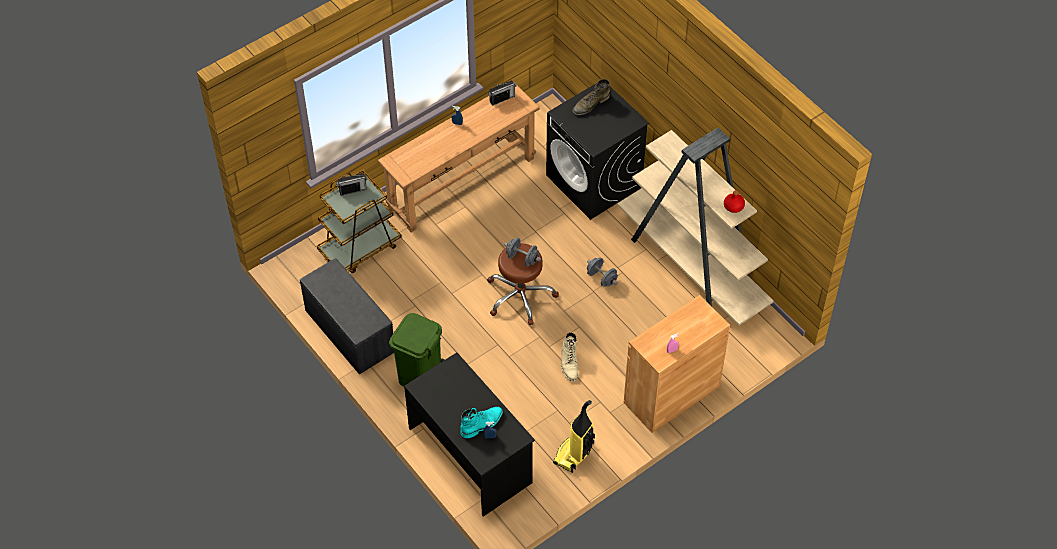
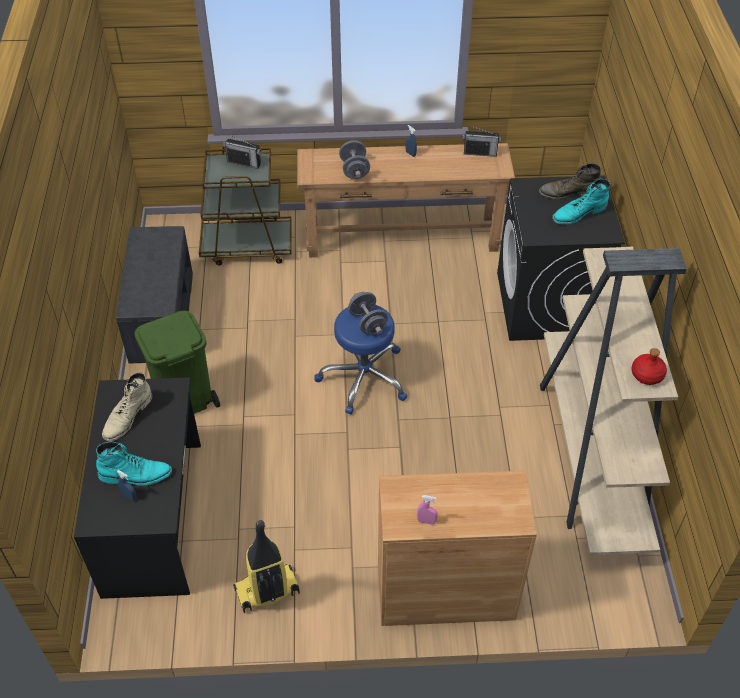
camera: 35 degrees right, 5 degrees down
brown stool [487,243,559,325] -> blue stool [315,305,407,415]
beige boot [561,332,578,381] -> beige boot moved to [102,373,152,442]
grey dumbbell [587,257,618,287] -> grey dumbbell moved to [339,140,370,179]
none -> turquoise boot [552,179,611,224]

